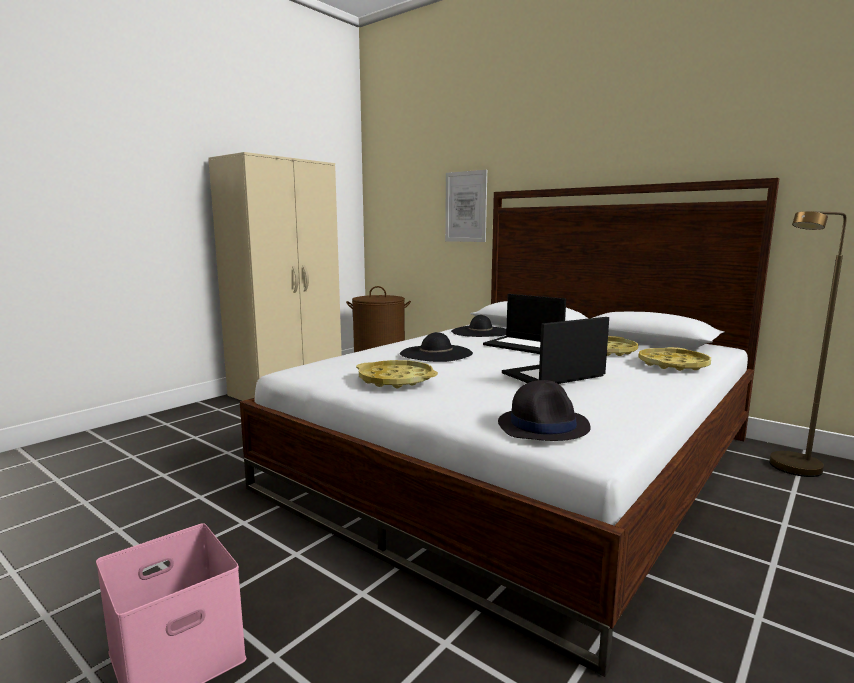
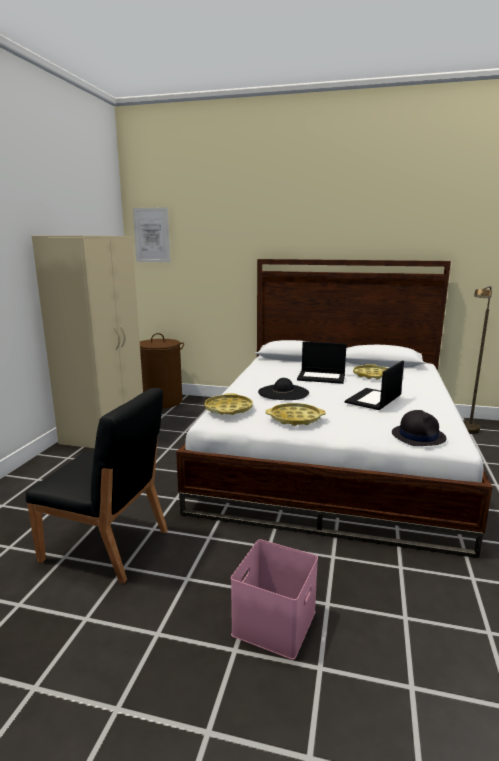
camera: 25 degrees left, 5 degrees up
picture [445,170,487,242] -> picture moved to [133,207,170,262]
black hat [451,315,507,337] -> none
yellow tray [638,347,711,371] -> yellow tray moved to [205,393,253,415]
none -> black chair [26,388,168,584]

